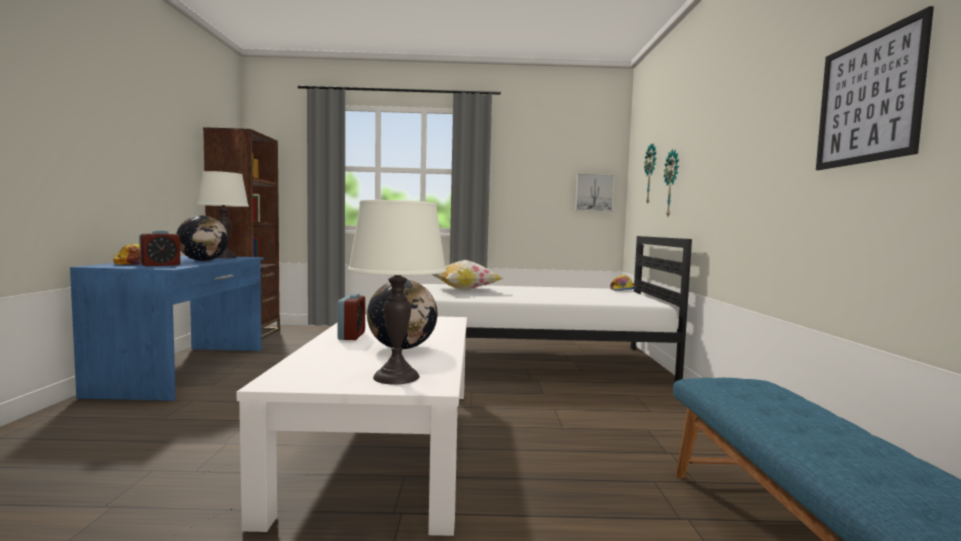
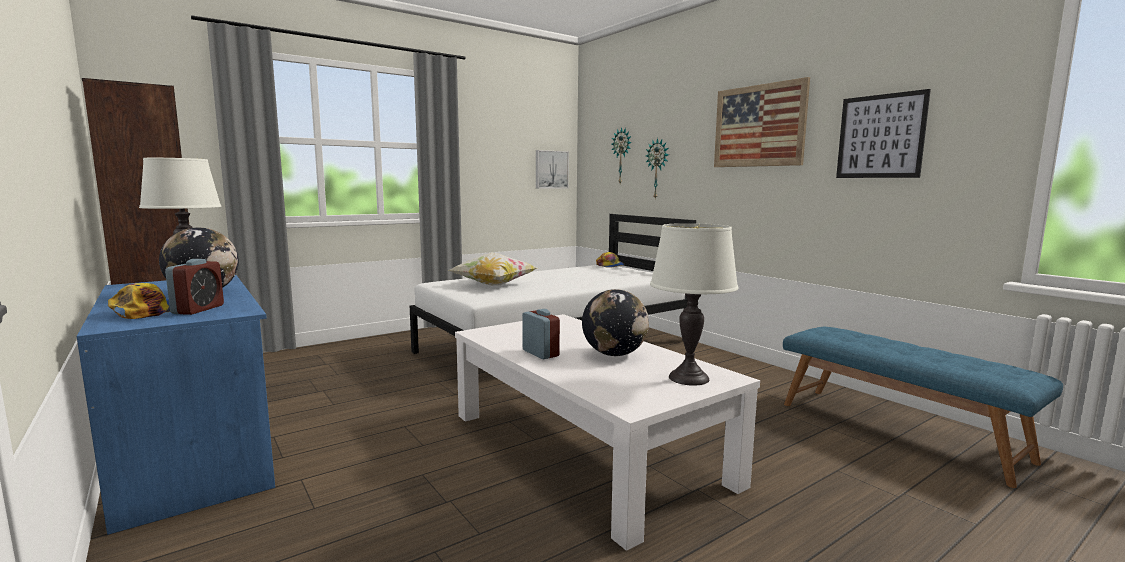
camera: 35 degrees left, 5 degrees up
none -> picture [714,77,810,167]

